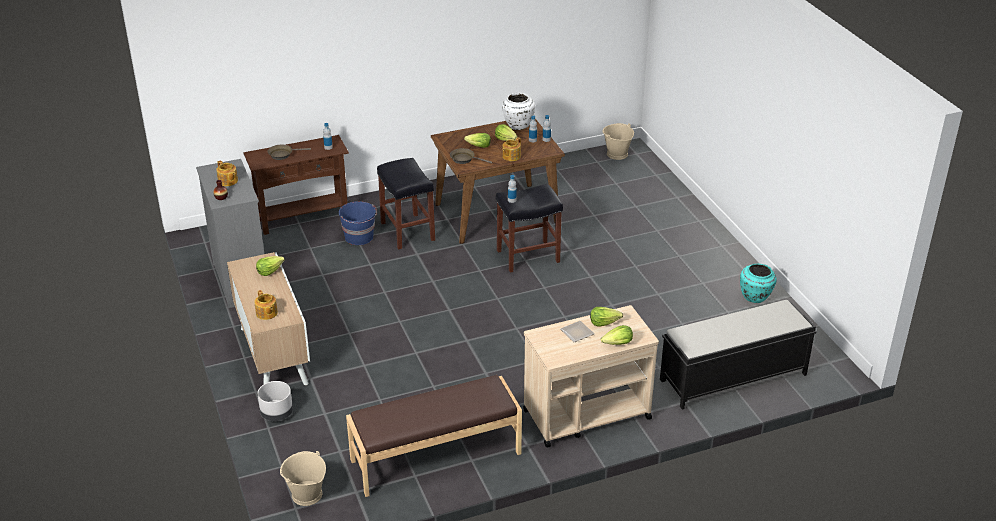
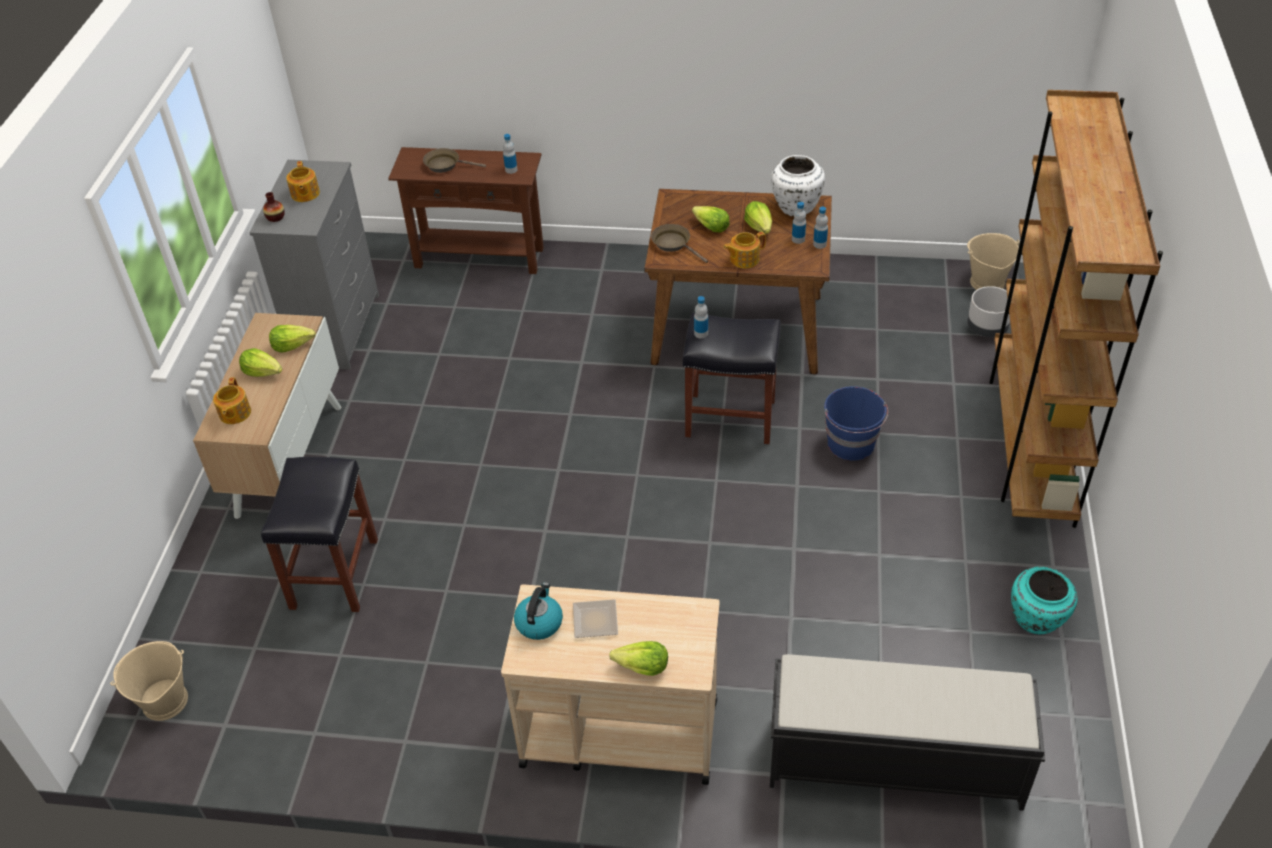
camera: 30 degrees right, 10 degrees up
grey planter [257,381,293,421] -> grey planter moved to [967,286,1010,337]
blue bucket [339,201,377,245] -> blue bucket moved to [824,386,888,461]
brown bench [346,375,522,497] -> none
black stool [377,158,435,250] -> black stool moved to [261,457,378,612]
lettuce [590,307,623,326] -> lettuce moved to [239,348,282,377]
none -> kettle [514,582,563,640]
none -> brown bookcase [989,90,1163,528]

